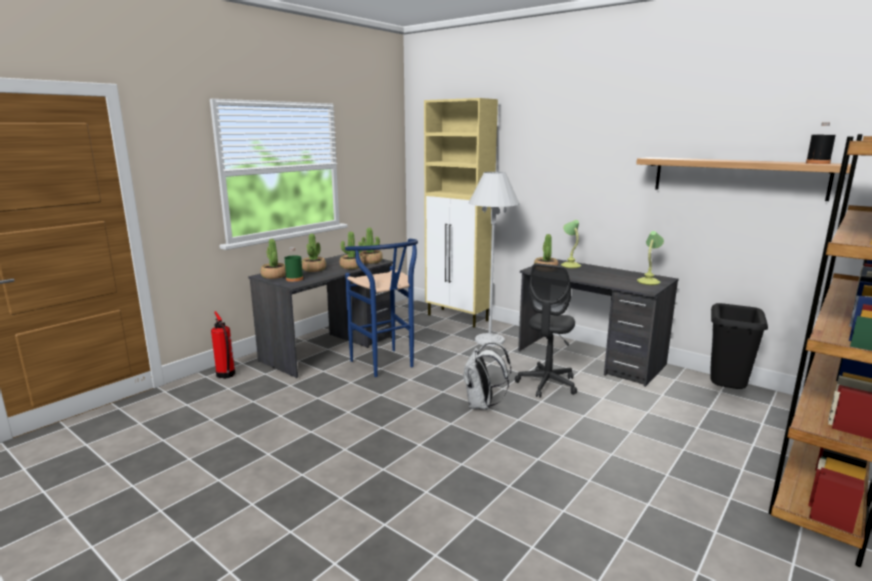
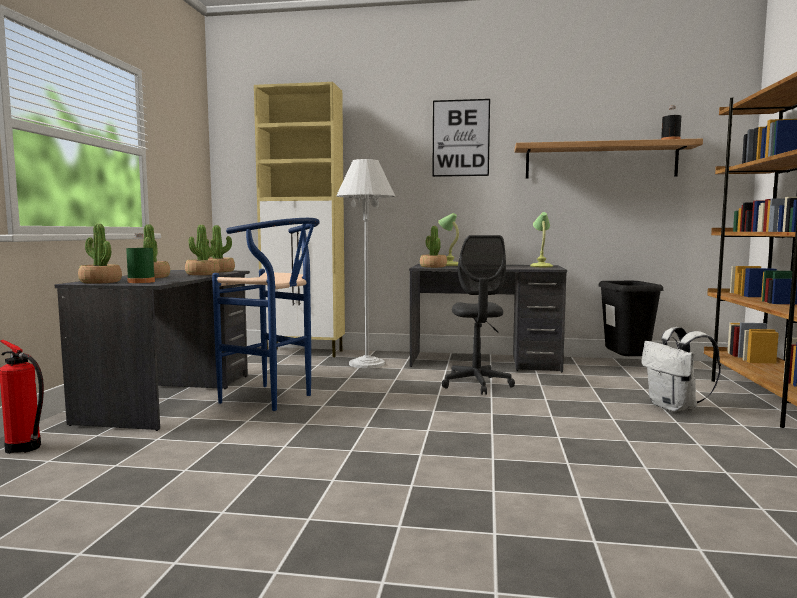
camera: 30 degrees left, 10 degrees down
white backpack [463,342,511,410] -> white backpack moved to [642,327,721,412]
none -> picture [432,99,490,177]

